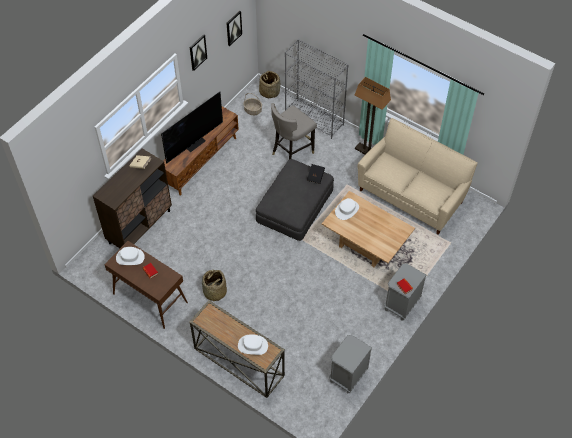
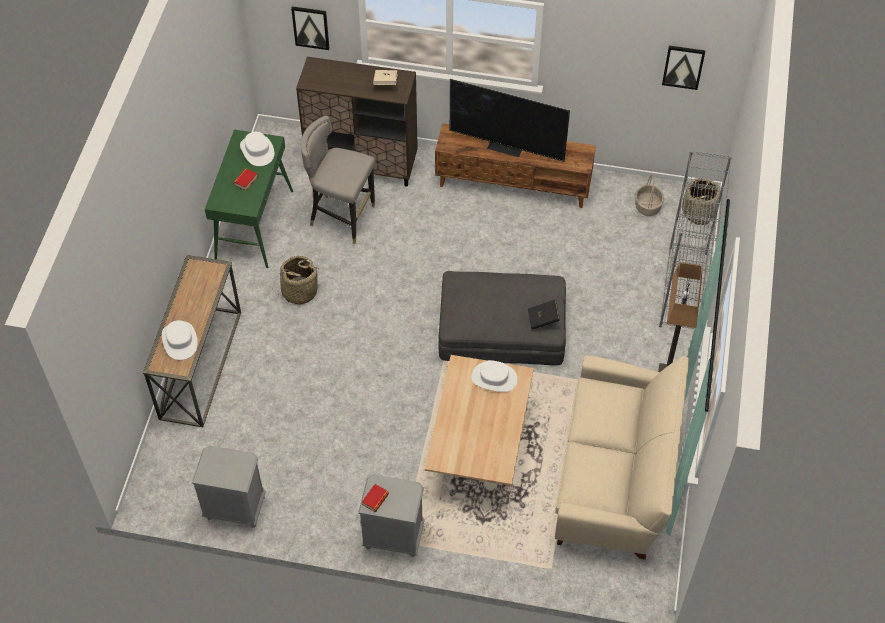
camera: 65 degrees right, 0 degrees up
brown console table [104,241,188,329] -> green console table [205,129,293,268]
picture [190,34,207,71] -> picture moved to [291,6,329,50]
grey stool [271,103,317,159] -> grey stool moved to [300,116,375,244]

